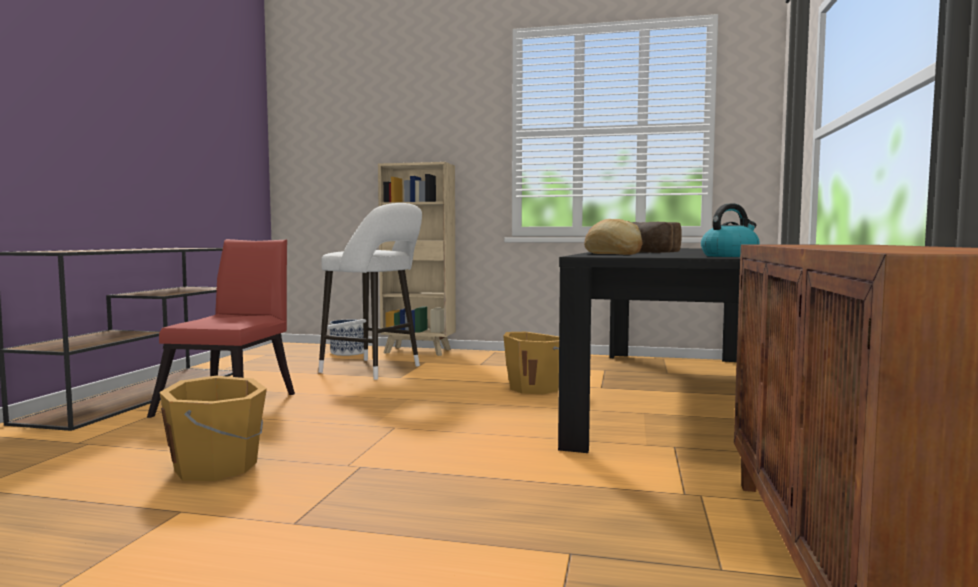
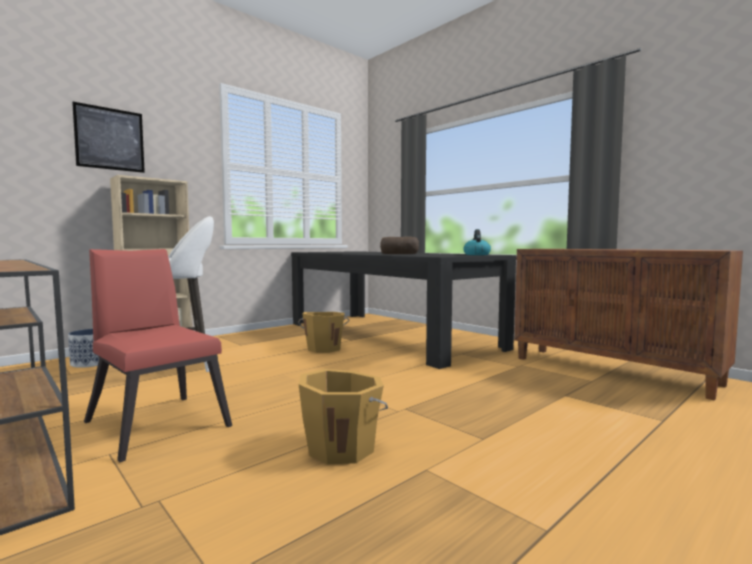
camera: 55 degrees left, 0 degrees up
bread [584,219,643,255] -> none
none -> picture [72,102,145,173]

